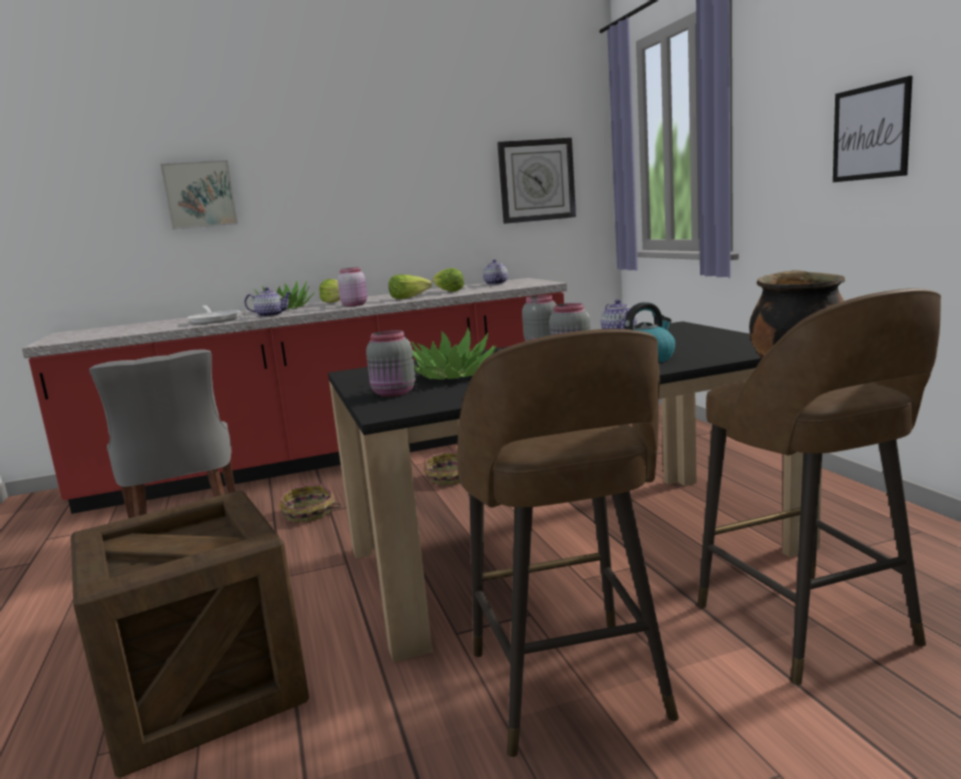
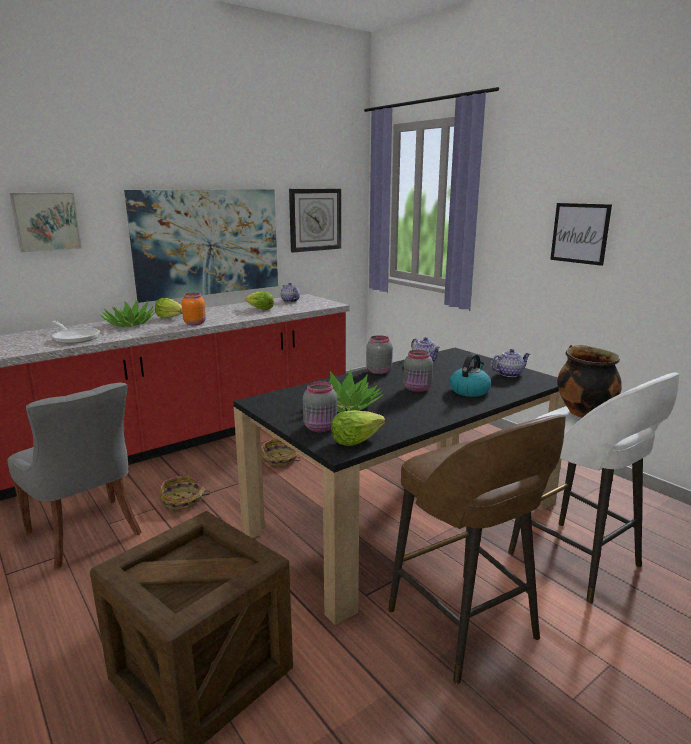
camera: 20 degrees left, 5 degrees up
teapot [244,287,291,317] -> teapot moved to [491,349,530,377]
pink jar [337,267,367,307] -> orange jar [182,293,206,325]
lettuce [388,275,432,299] -> lettuce moved to [331,410,385,446]
brown stool [698,288,941,686] -> white stool [508,372,679,604]
none -> picture [124,189,278,303]

